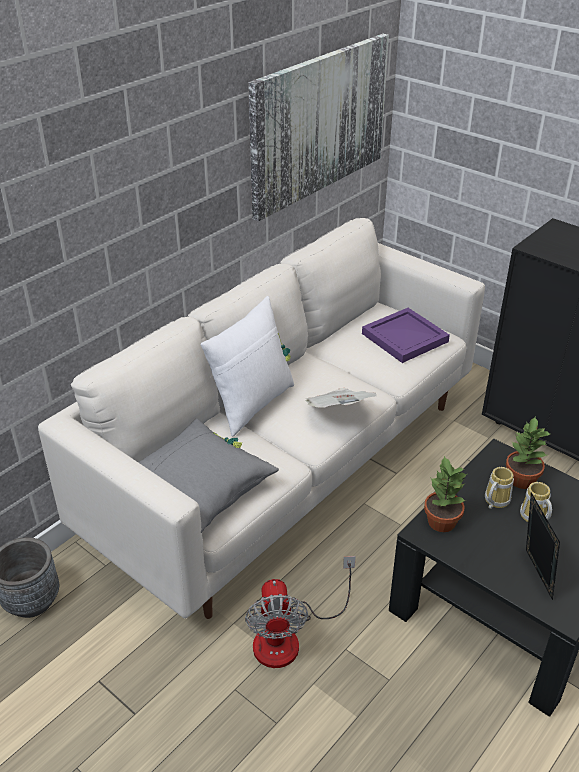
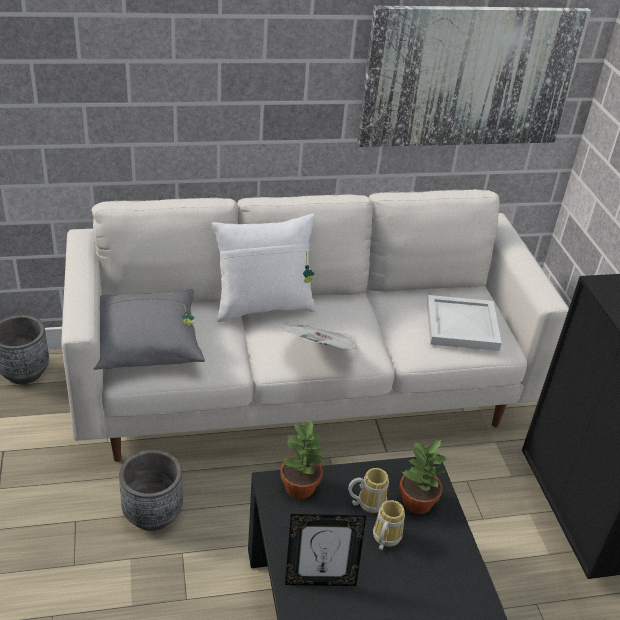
camera: 35 degrees right, 0 degrees up
fan [245,556,356,668] -> grey planter [119,449,183,531]
purple tray [362,308,450,363] -> white tray [427,295,502,351]
picture frame [526,492,560,600] -> picture frame turned 60 degrees clockwise [285,514,366,586]

